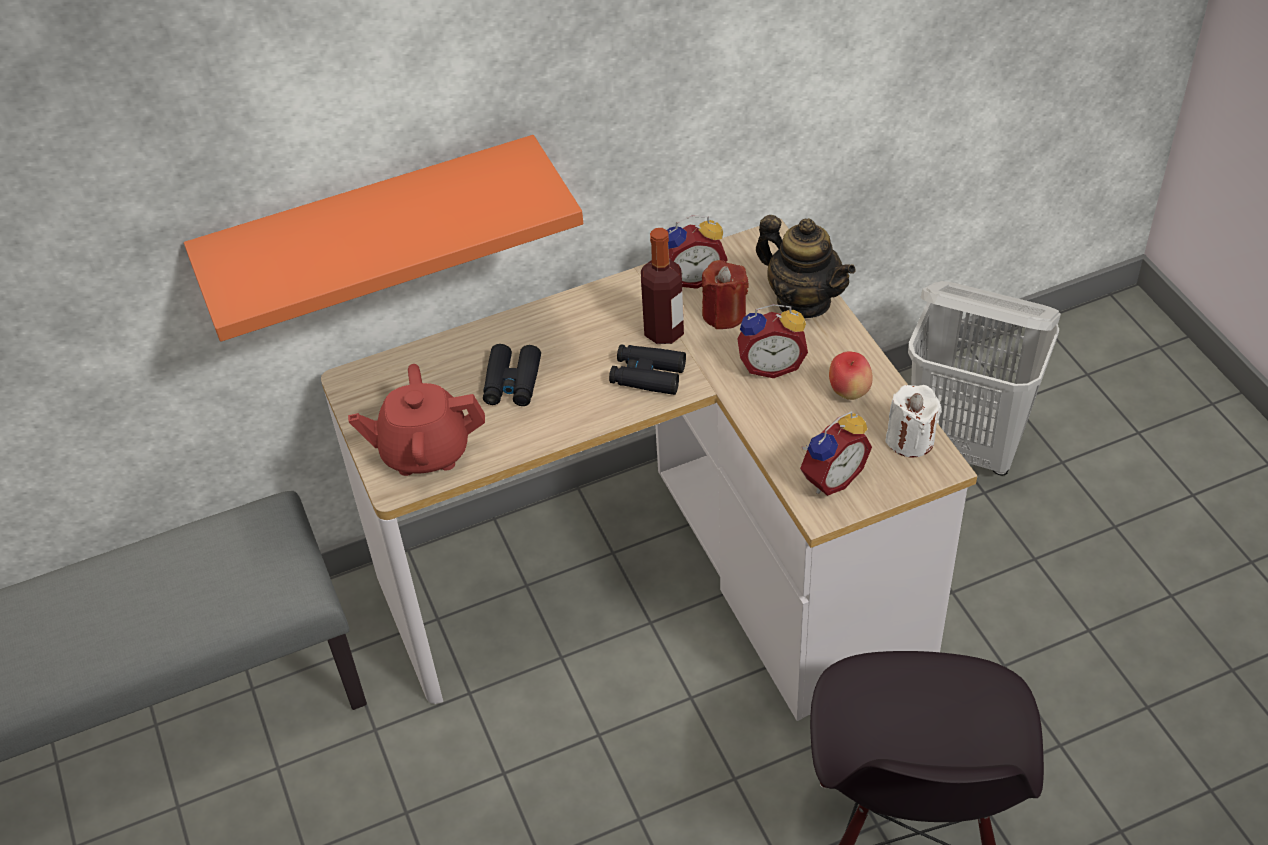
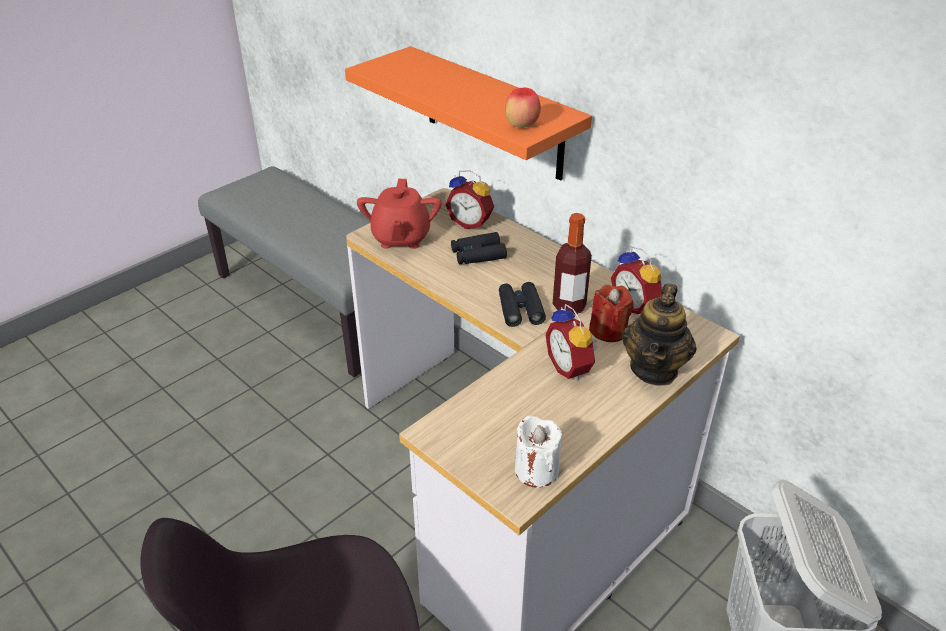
camera: 65 degrees right, 10 degrees down
red teapot [348,364,485,476] -> red teapot turned 150 degrees counterclockwise [357,179,442,249]
alarm clock [800,411,872,496] -> alarm clock moved to [445,170,494,229]
apple [829,351,873,400] -> apple moved to [505,88,541,128]

